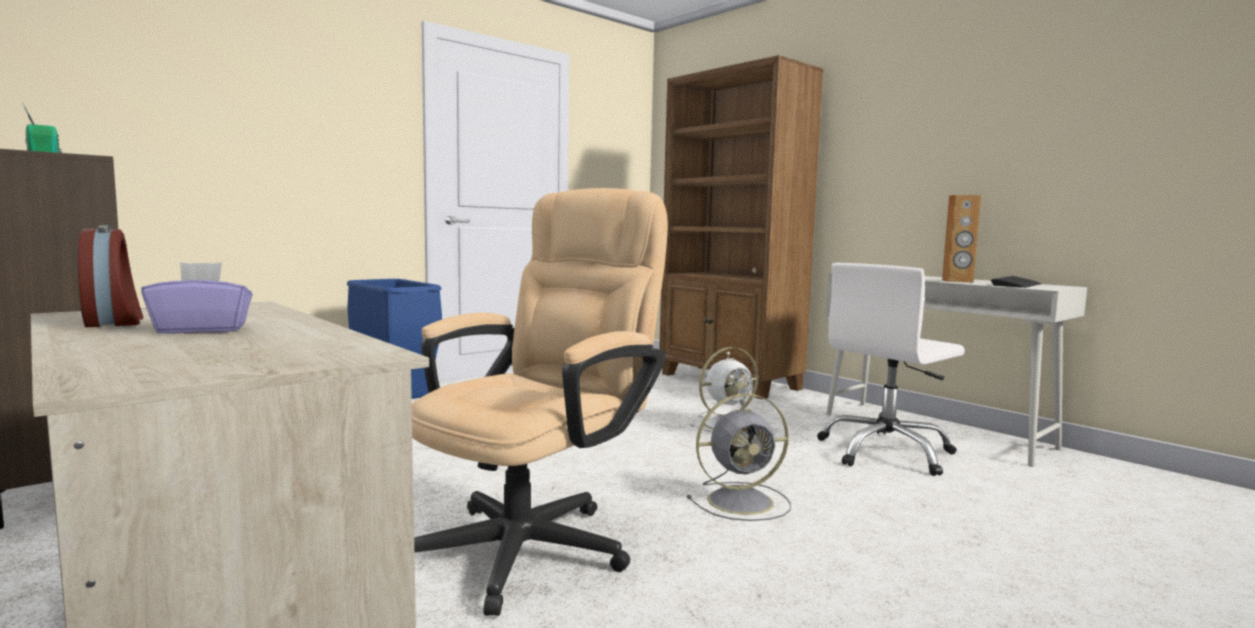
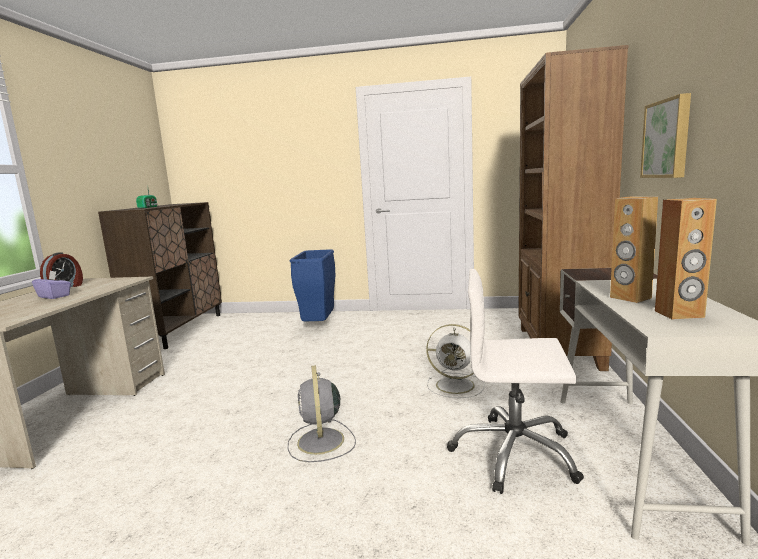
camera: 50 degrees right, 5 degrees up
beige office chair [412,188,668,616] -> none
grey fan [686,393,791,521] -> grey fan turned 45 degrees clockwise [288,365,356,462]
keyboard [991,276,1042,288] -> brown speaker [655,198,717,319]
none -> picture [640,93,691,178]

